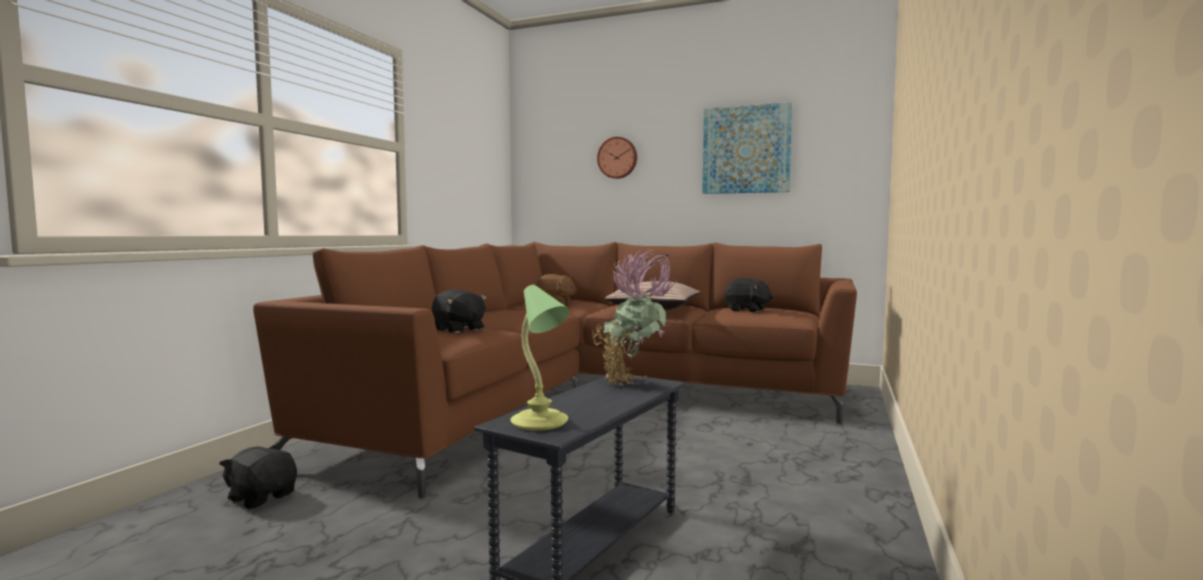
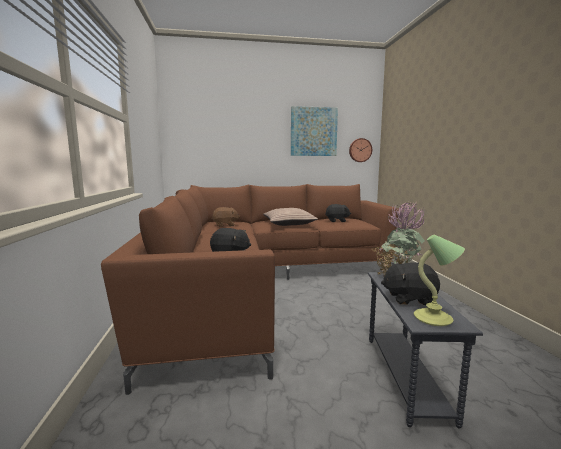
camera: 30 degrees left, 5 degrees up
black plush toy [219,445,297,509] -> black plush toy moved to [381,262,440,305]
wall clock [597,137,637,179] -> wall clock moved to [349,138,372,162]

